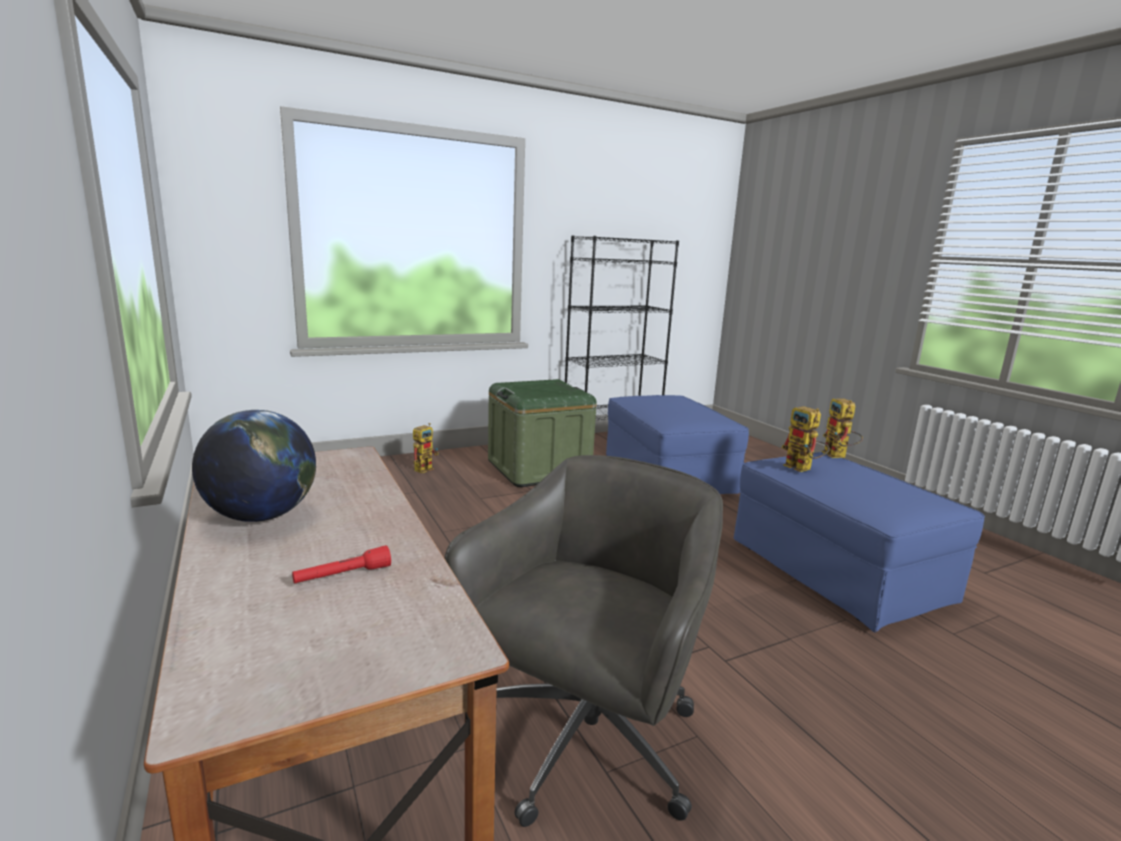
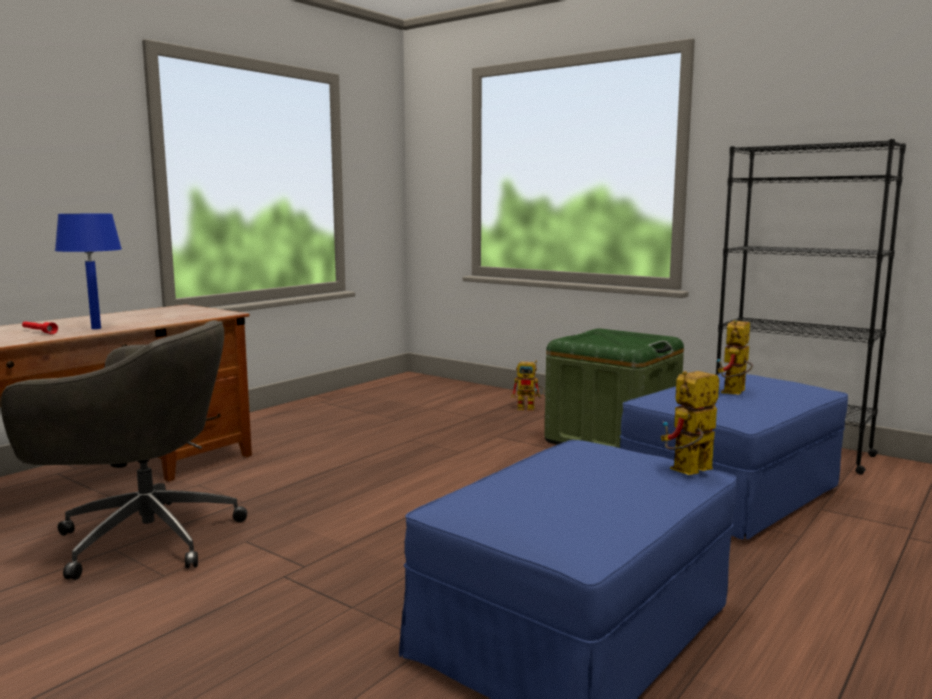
camera: 65 degrees right, 5 degrees down
globe [192,410,316,522] -> none
toy robot [781,406,830,472] -> toy robot moved to [717,320,753,395]
none -> blue table lamp [55,214,122,329]

